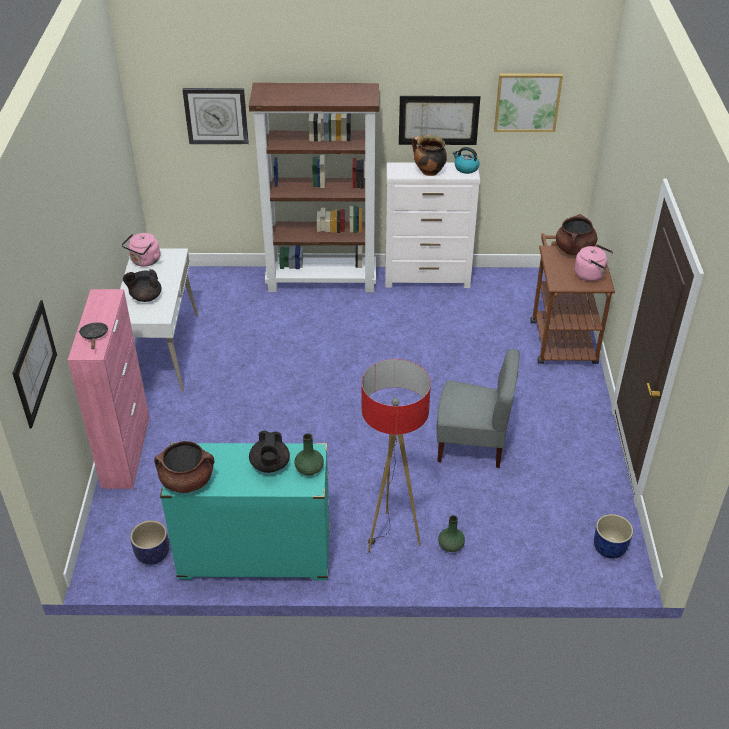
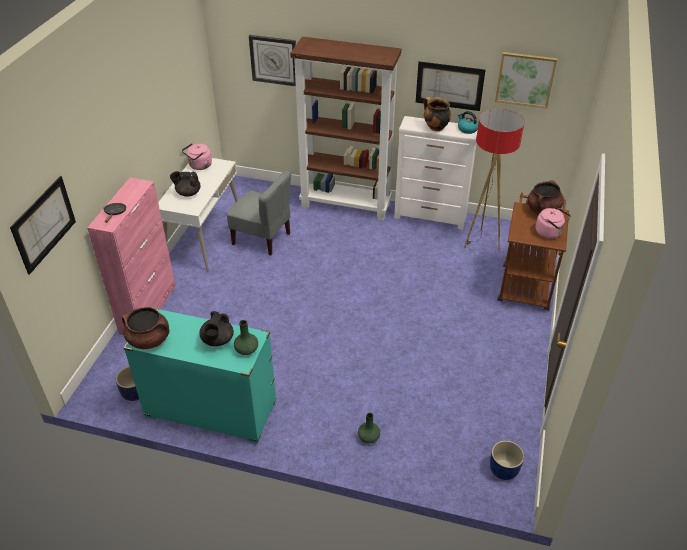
camera: 15 degrees right, 0 degrees up
floor lamp [361,359,431,553] -> floor lamp moved to [464,109,524,250]
grey chair [437,349,519,468] -> grey chair moved to [227,170,291,256]

